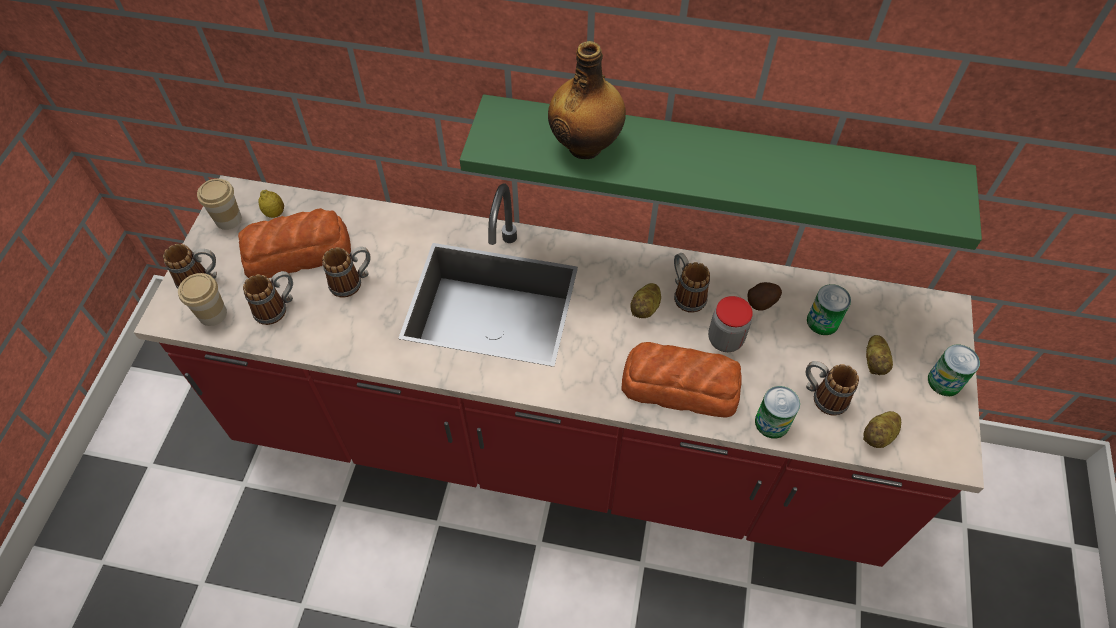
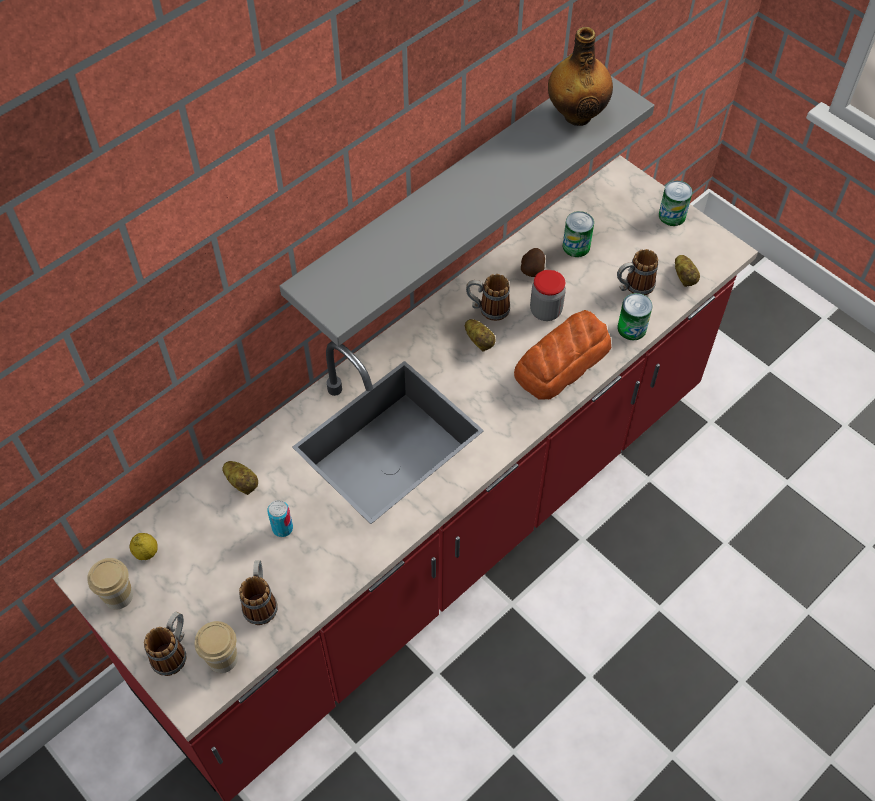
camera: 55 degrees left, 0 degrees up
bread [238,208,351,278] -> none
mug [322,247,370,298] -> can [267,500,293,537]
green shelf [460,94,982,250] -> grey shelf [279,76,654,346]
bottle [548,41,626,159] -> bottle moved to [548,27,613,126]
potato [866,335,893,375] -> potato moved to [222,461,258,495]

